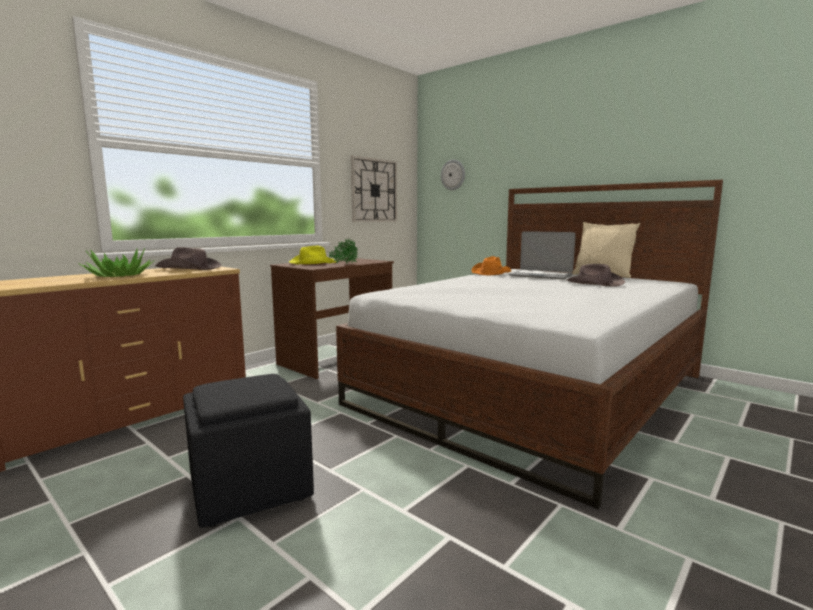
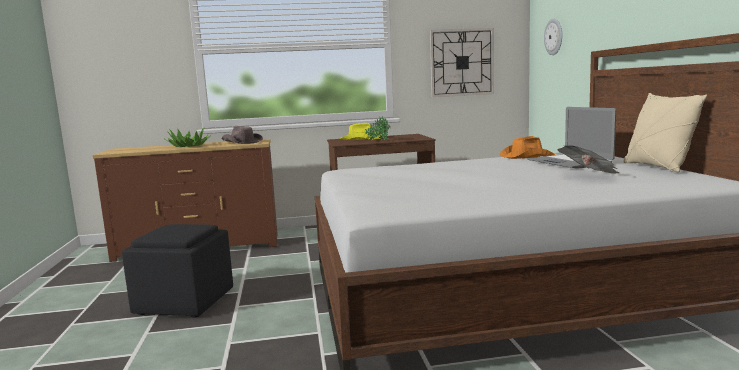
camera: 40 degrees right, 0 degrees up
brown hat [566,264,625,287] -> newspaper [557,145,619,173]

